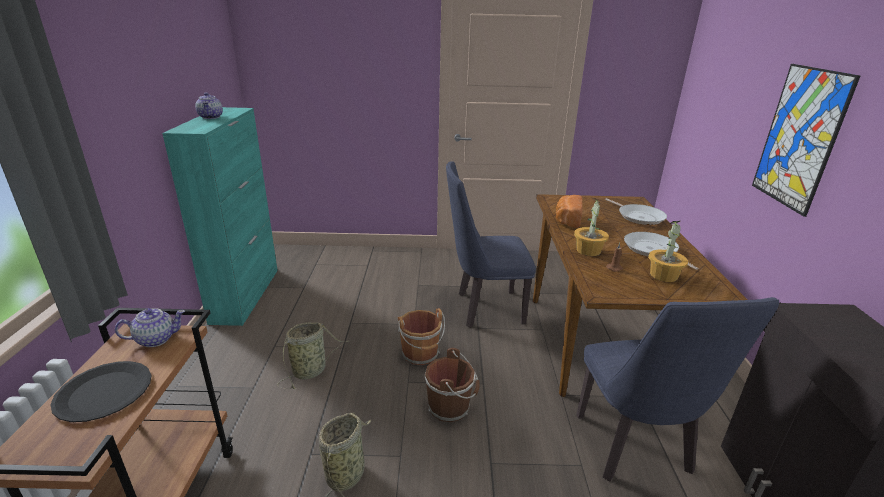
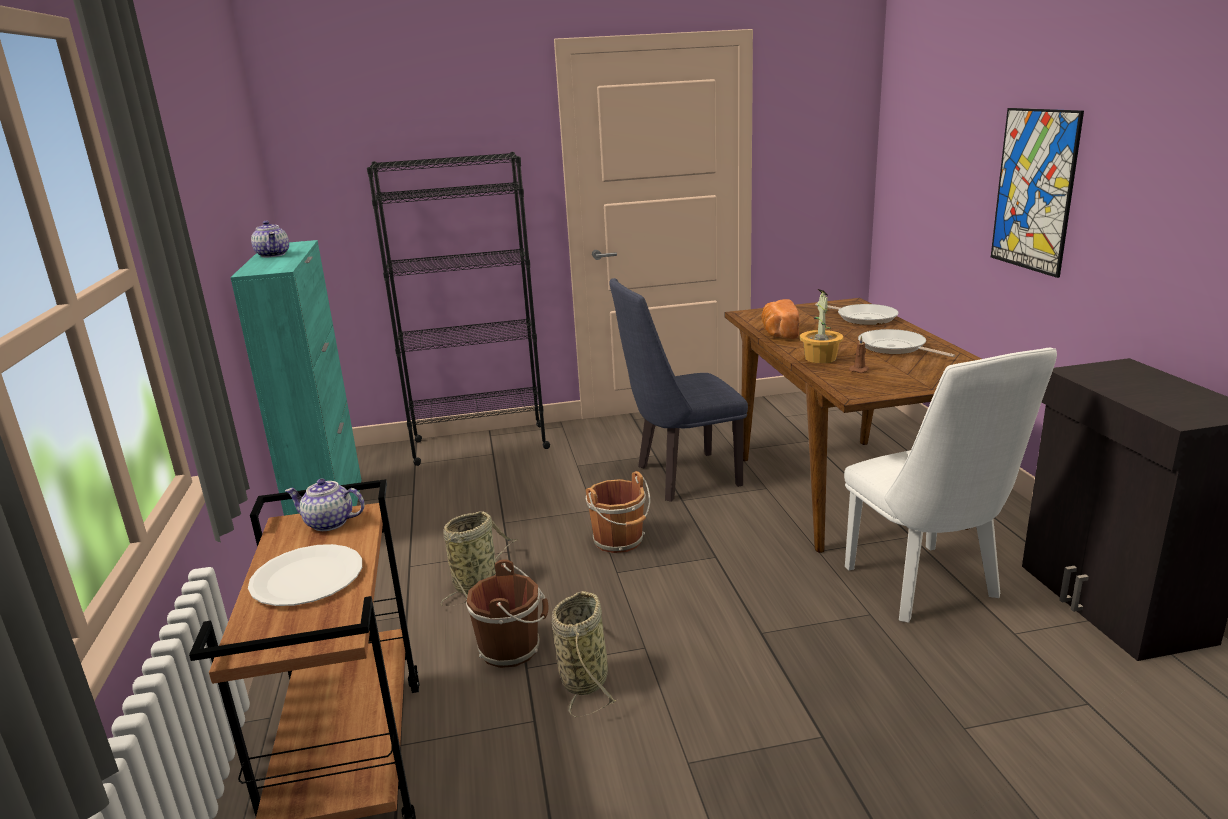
camera: 10 degrees left, 5 degrees down
black plate [50,361,152,422] -> white plate [248,544,362,606]
teapot [115,308,185,347] -> teapot turned 135 degrees counterclockwise [285,479,365,531]
brown bucket [425,348,480,422] -> brown bucket moved to [466,559,549,668]
blue chair [576,297,779,481] -> white chair [844,348,1057,623]
potted plant [648,221,688,282] -> none
none -> black bookcase [367,152,550,466]

